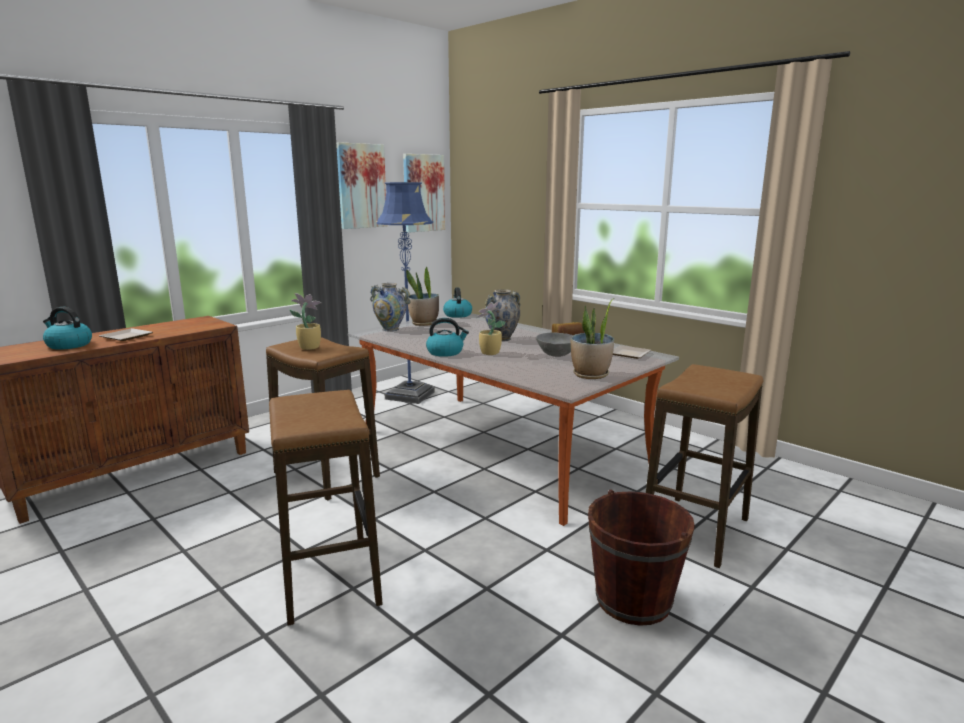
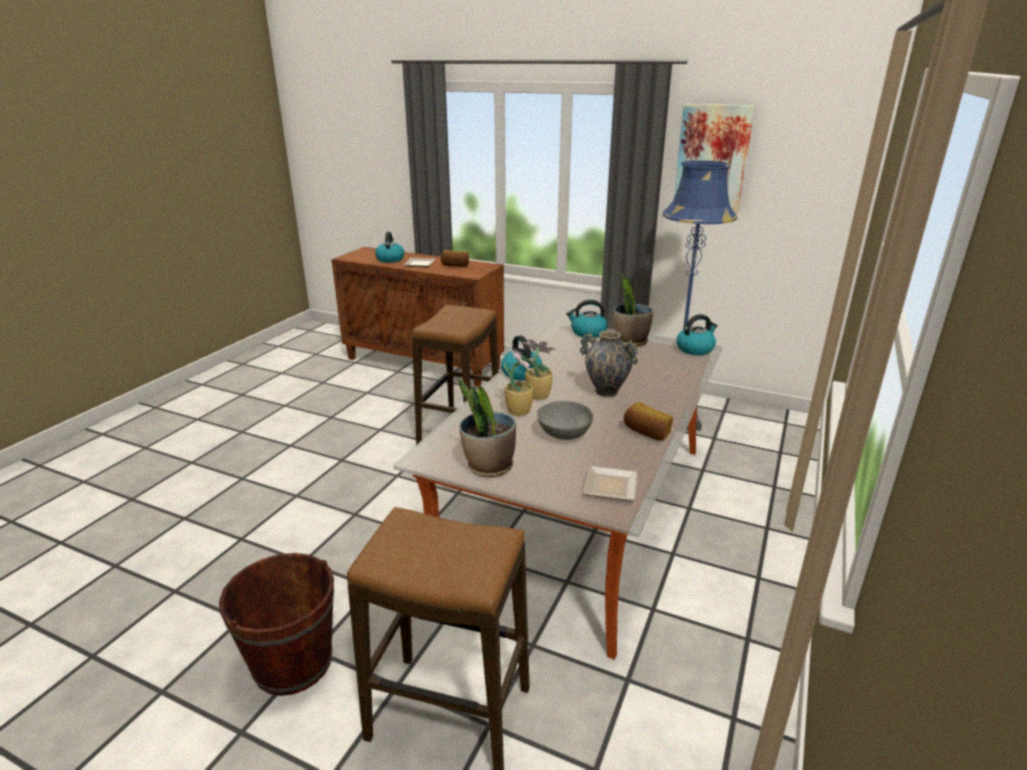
camera: 70 degrees right, 10 degrees up
stool [269,390,383,626] -> none
potted plant [289,293,321,350] -> potted plant moved to [504,348,535,416]
vase [370,283,411,332] -> kettle [566,300,608,337]
picture [403,154,445,233] -> none
none -> bread [441,250,469,267]

